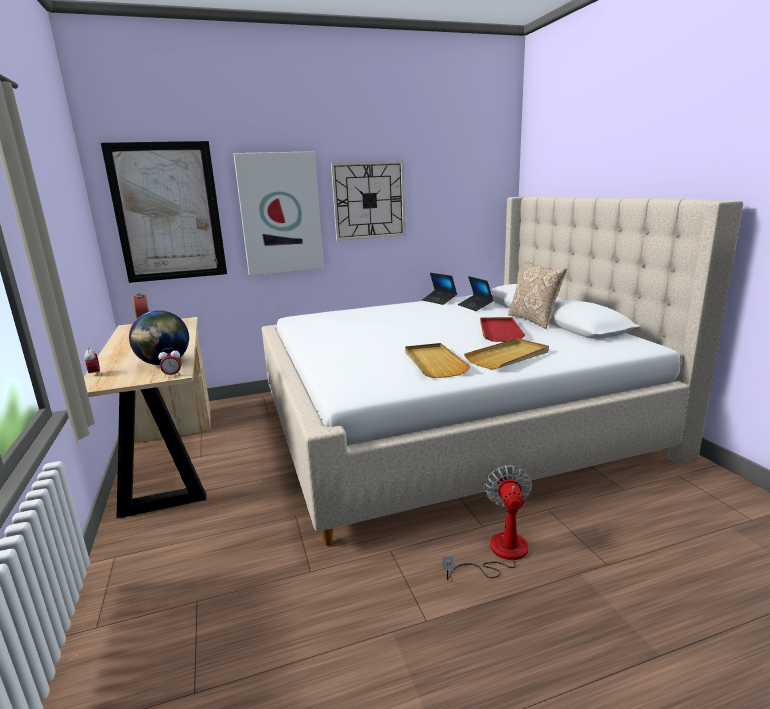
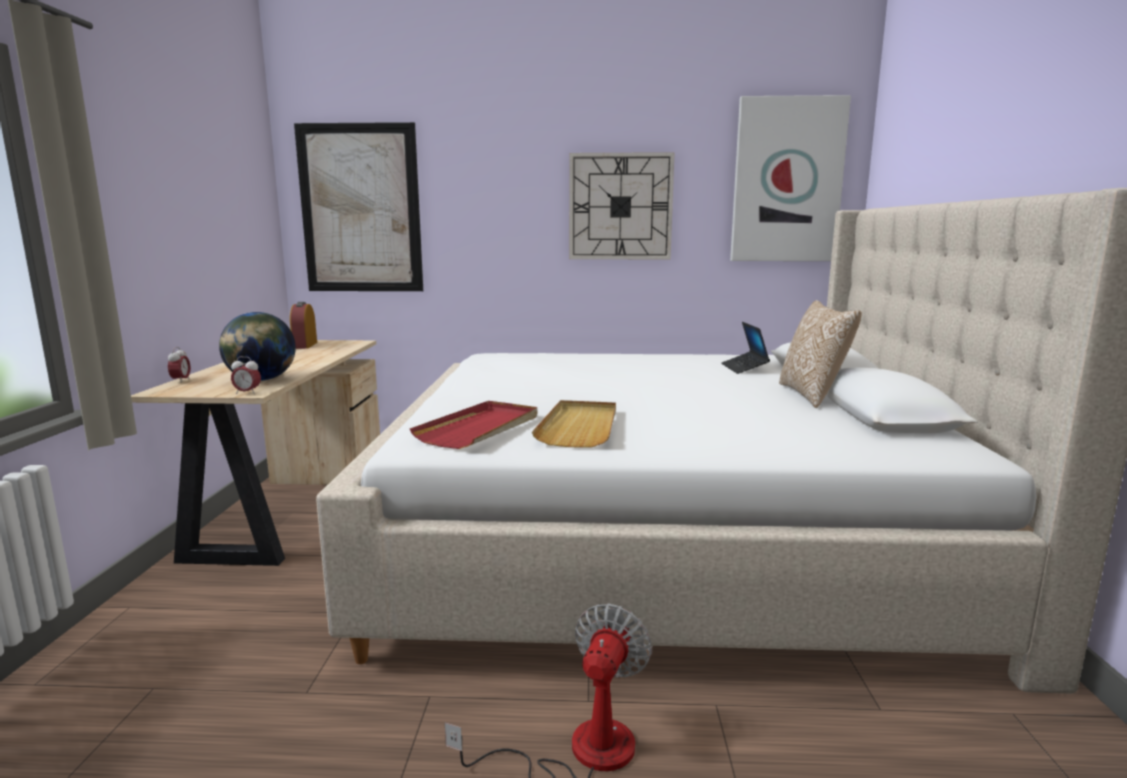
camera: 20 degrees right, 5 degrees down
picture [234,151,324,275] -> picture moved to [730,95,851,261]
laptop [422,273,457,305] -> none
beige tray [464,338,549,370] -> none
red tray [480,317,525,342] -> red tray moved to [410,401,537,449]

